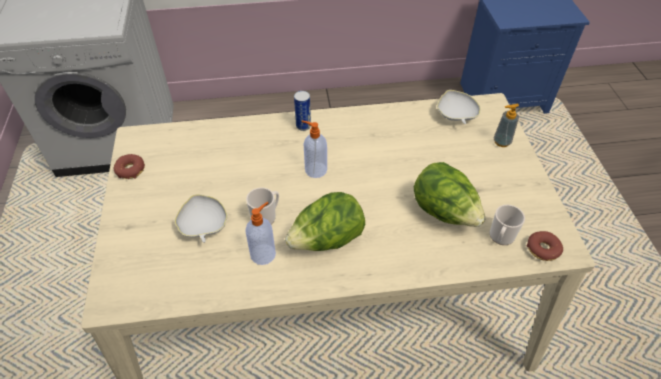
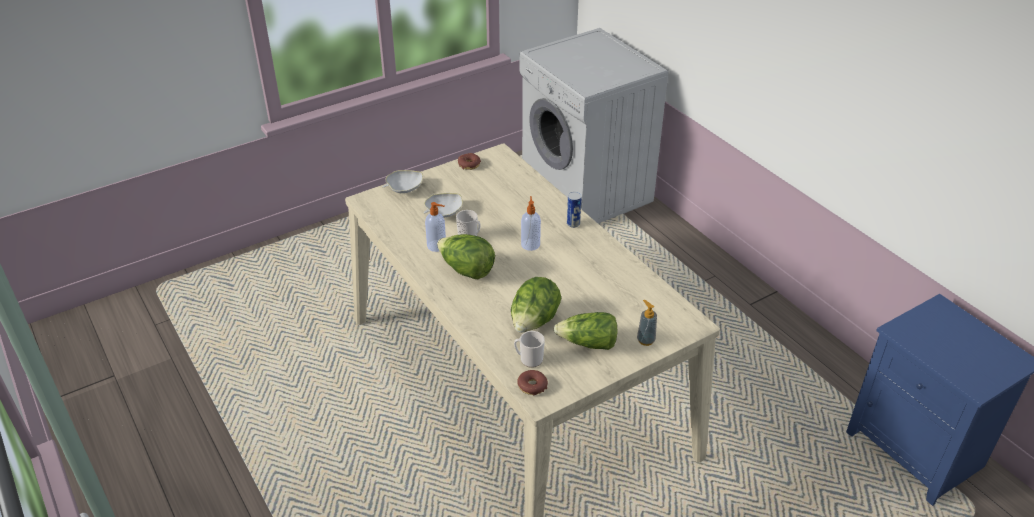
camera: 65 degrees right, 10 degrees down
white bowl [437,90,481,124] -> white bowl moved to [382,170,423,193]
none -> lettuce [553,312,618,350]

